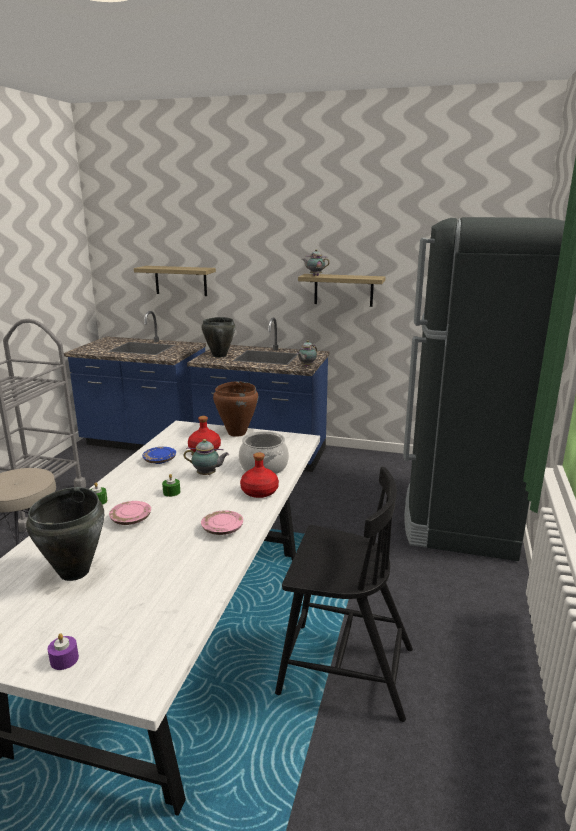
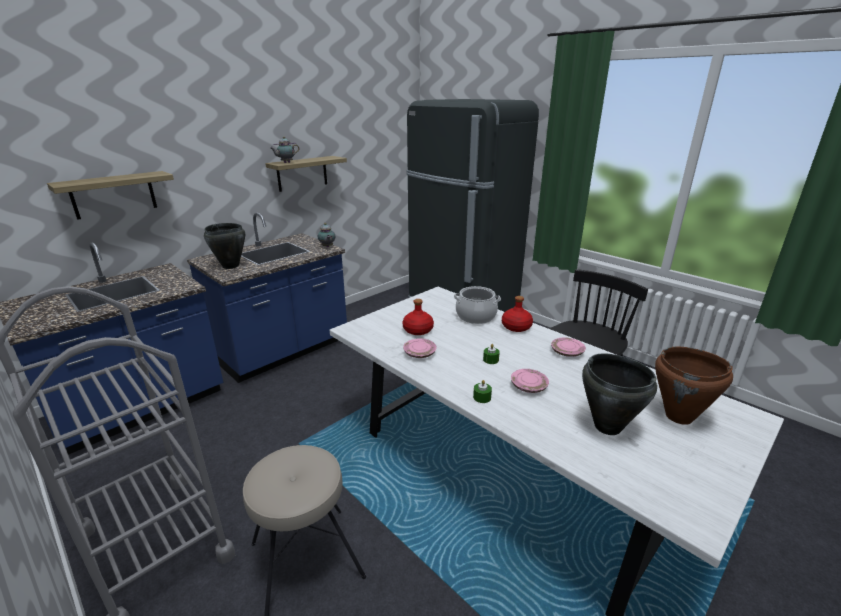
camera: 60 degrees left, 5 degrees up
purple candle [48,633,79,670] -> none
blue plate [142,447,176,464] -> pink plate [403,338,437,358]
teapot [184,439,229,475] -> none
brown cooking pot [213,381,258,437] -> brown cooking pot moved to [655,347,733,425]

